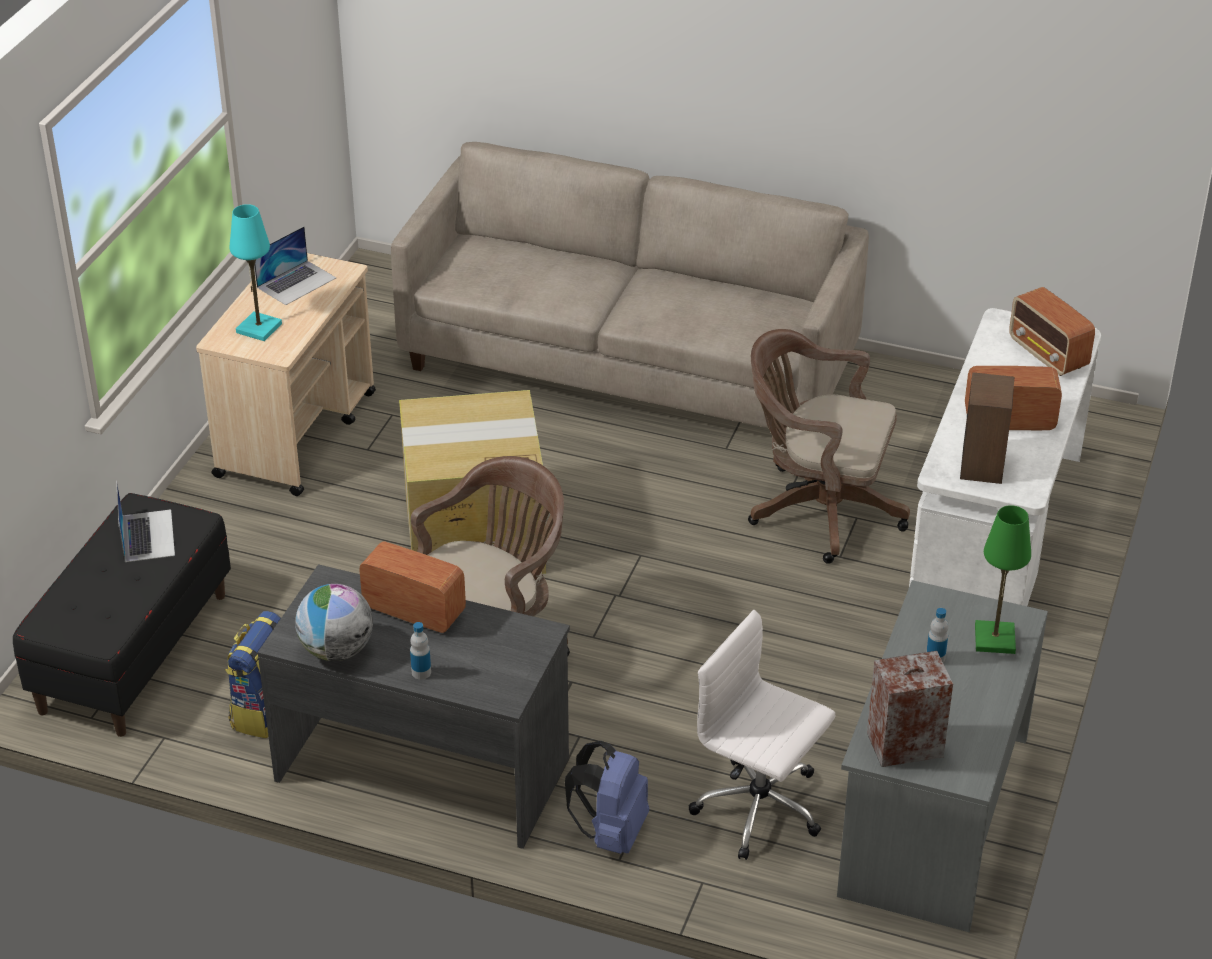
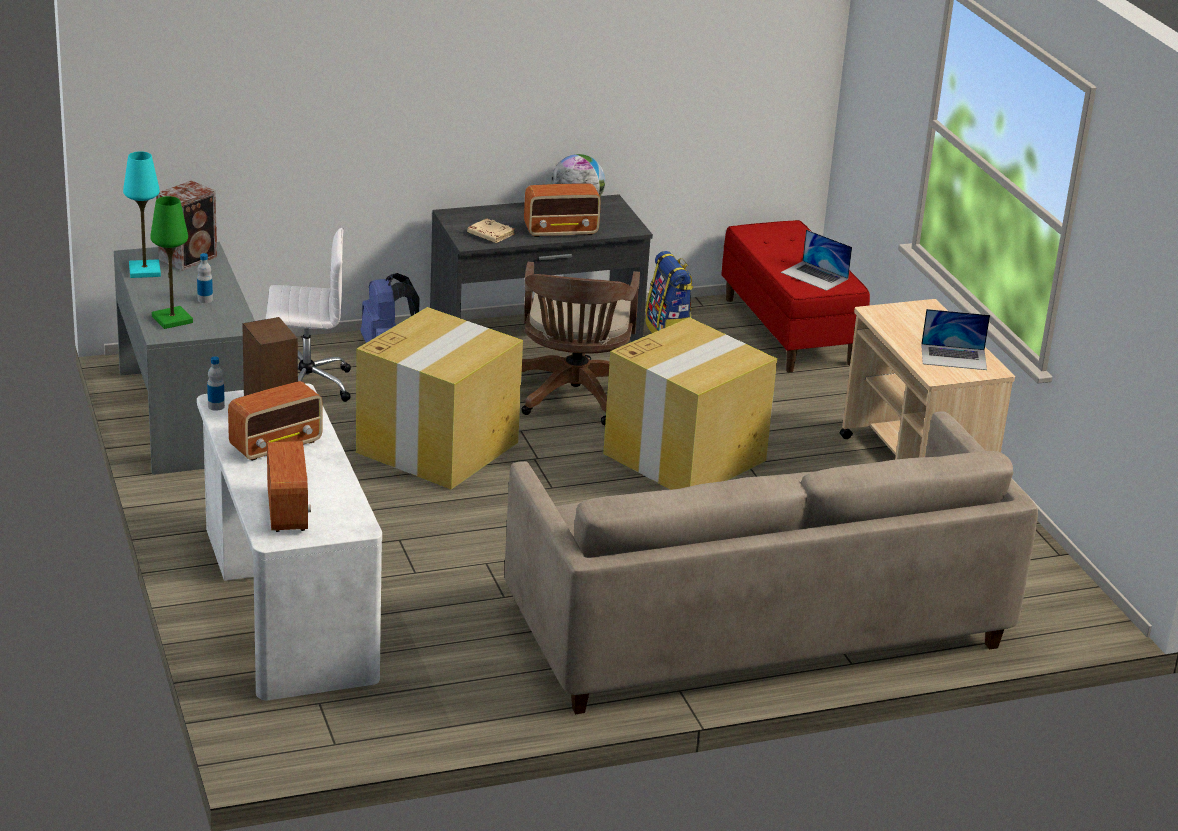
camera: 140 degrees right, 10 degrees down
black bench [13,493,231,737] -> red bench [721,220,870,373]
turquoise table lamp [230,204,282,341] -> turquoise table lamp moved to [123,151,161,278]
laptop [254,226,336,305] -> laptop turned 90 degrees counterclockwise [921,309,990,370]
bottle [410,622,431,680] -> bottle moved to [207,356,225,411]
brown office chair [748,329,910,564] -> none
radio [1009,287,1095,376] -> radio turned 60 degrees clockwise [267,441,311,532]
none -> cardboard box [356,307,523,489]
none -> beige book [467,218,515,243]

